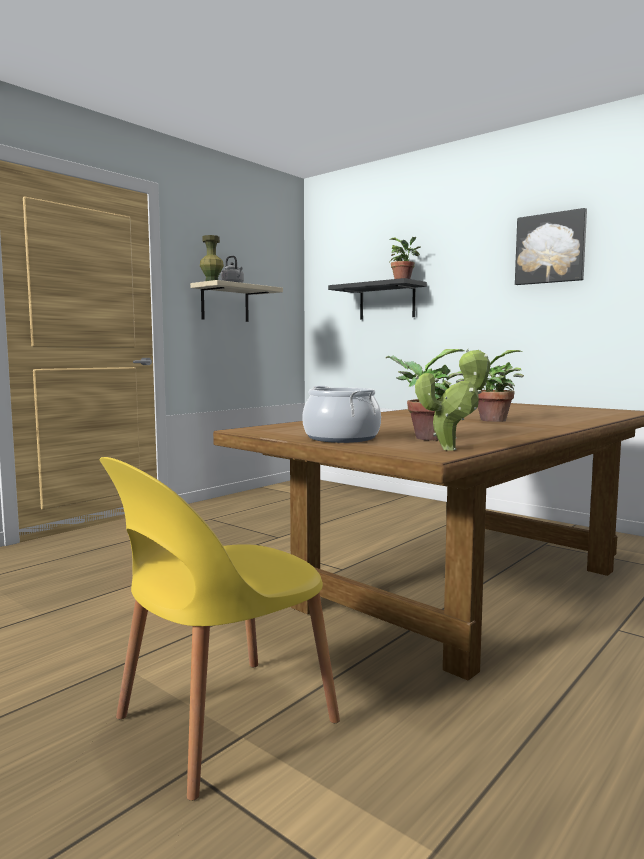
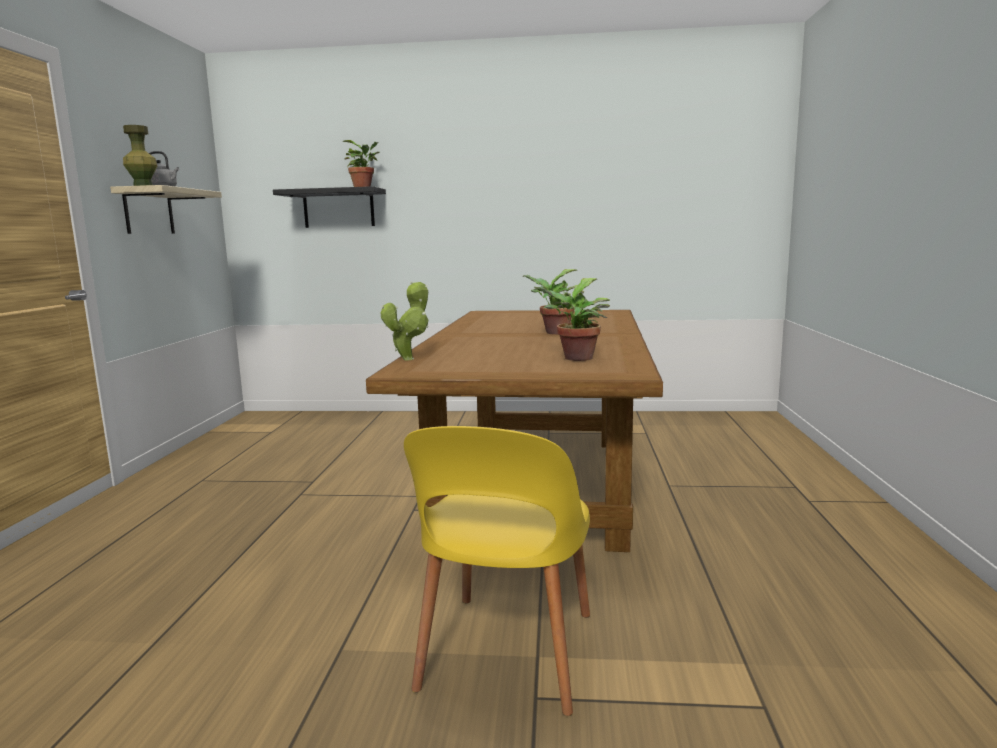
camera: 35 degrees left, 5 degrees up
cooking pot [302,386,381,443] -> none
potted plant [415,349,491,451] -> potted plant moved to [381,281,428,360]
picture [515,208,587,285] -> none

